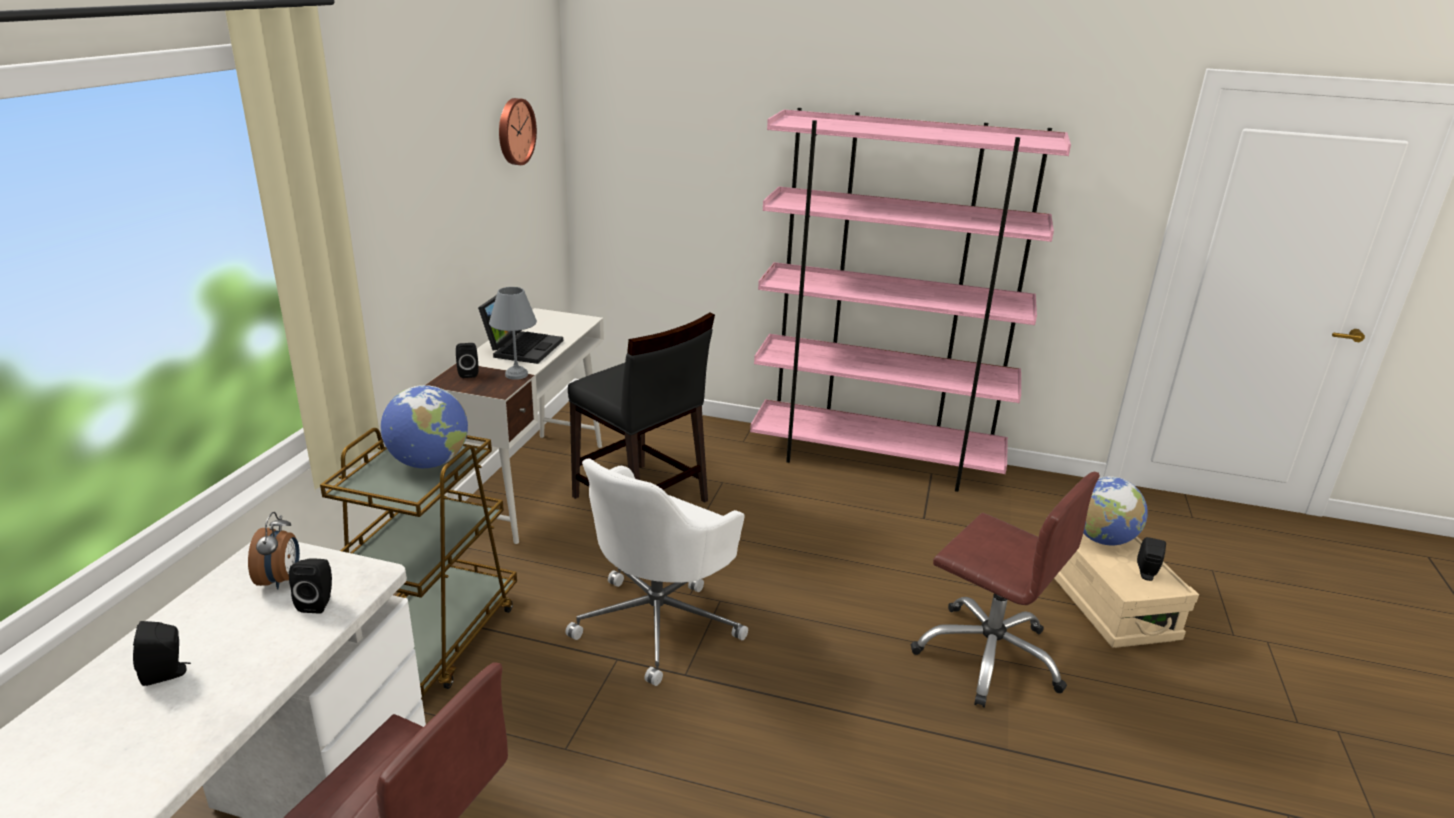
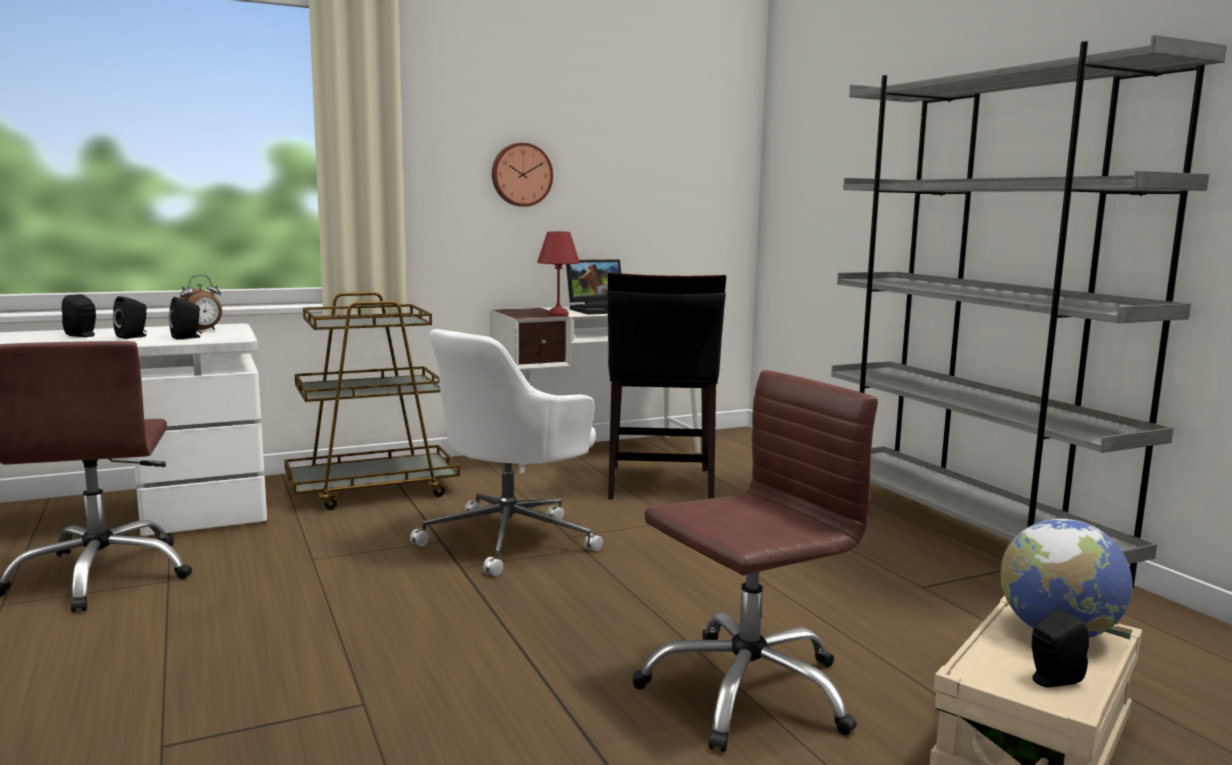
camera: 50 degrees right, 15 degrees down
globe [381,385,468,468] -> none
black speaker [456,343,479,378] -> black speaker moved to [113,296,147,339]
grey table lamp [489,287,537,380] -> red table lamp [537,231,580,316]
wall clock [499,98,537,165] -> wall clock moved to [492,142,553,207]
white office chair [565,459,748,686] -> white office chair turned 45 degrees counterclockwise [410,329,603,576]
pink bookcase [750,108,1071,492] -> grey bookcase [831,35,1227,588]
brown office chair [911,472,1100,708] -> brown office chair turned 120 degrees counterclockwise [632,370,878,752]

